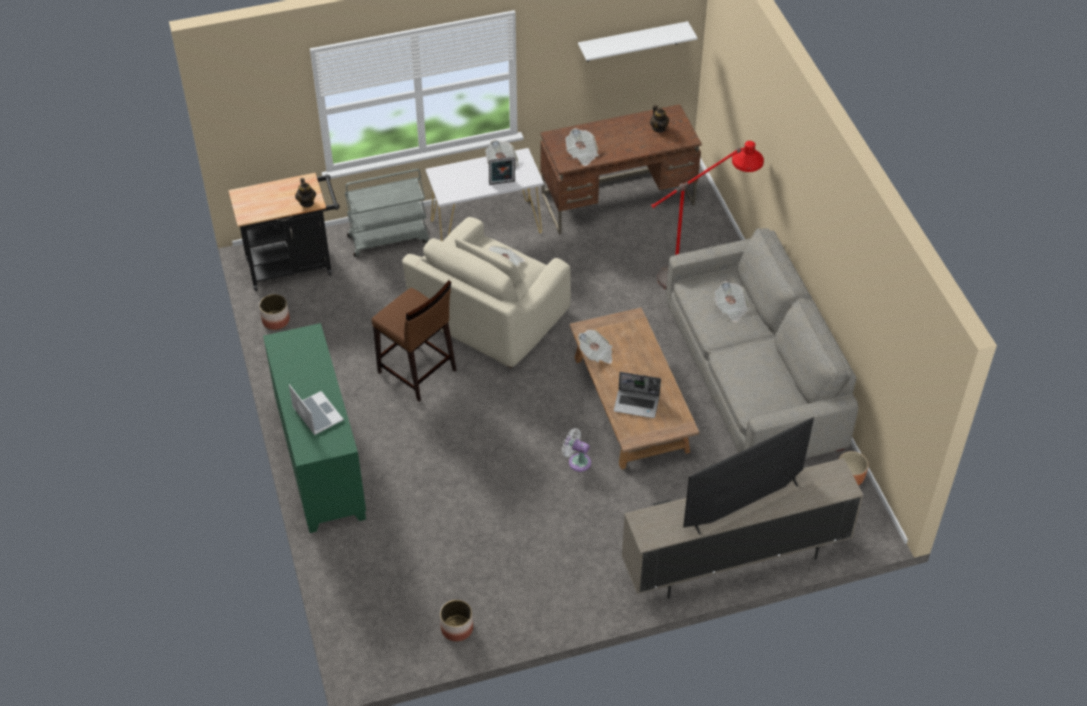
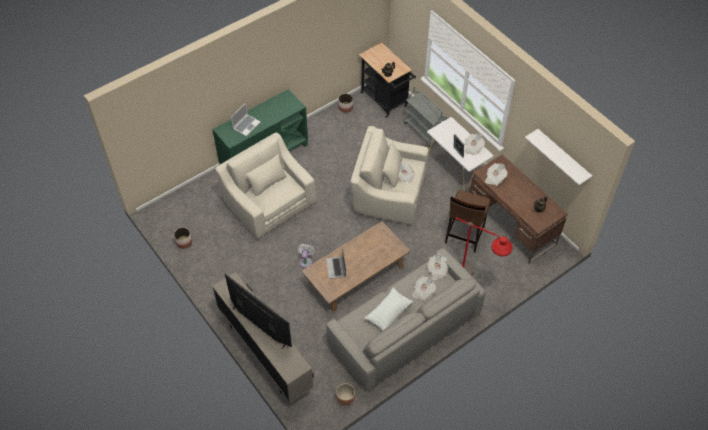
camera: 70 degrees right, 5 degrees up
brown stool [372,280,456,402] -> brown stool moved to [445,190,491,253]
newspaper [578,330,613,364] -> newspaper moved to [427,254,448,280]
none -> beige armchair [215,133,316,239]
none -> pillow [364,287,413,331]

